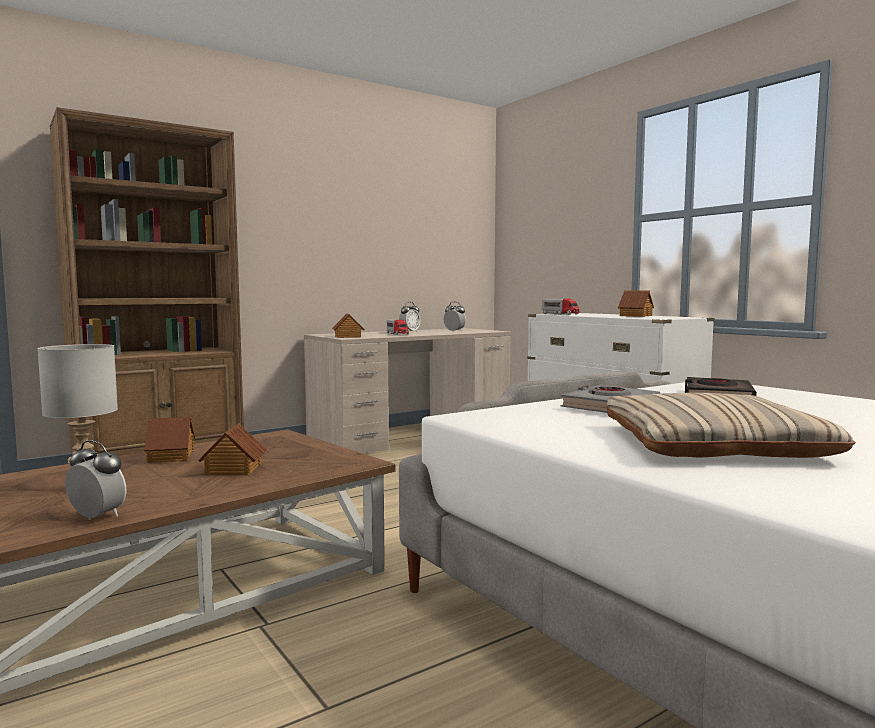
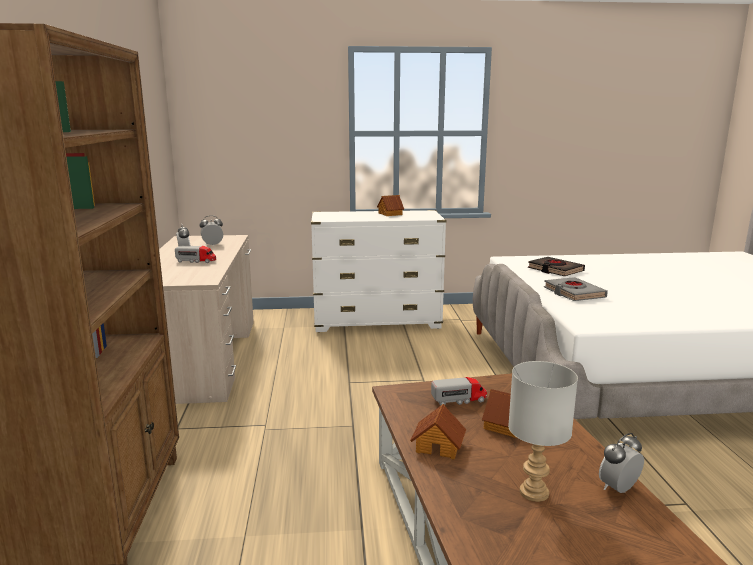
camera: 60 degrees left, 10 degrees up
toy house [332,313,364,338] -> none
toy truck [542,298,580,315] -> toy truck moved to [431,377,487,406]
beige pillow [606,393,856,458] -> none

